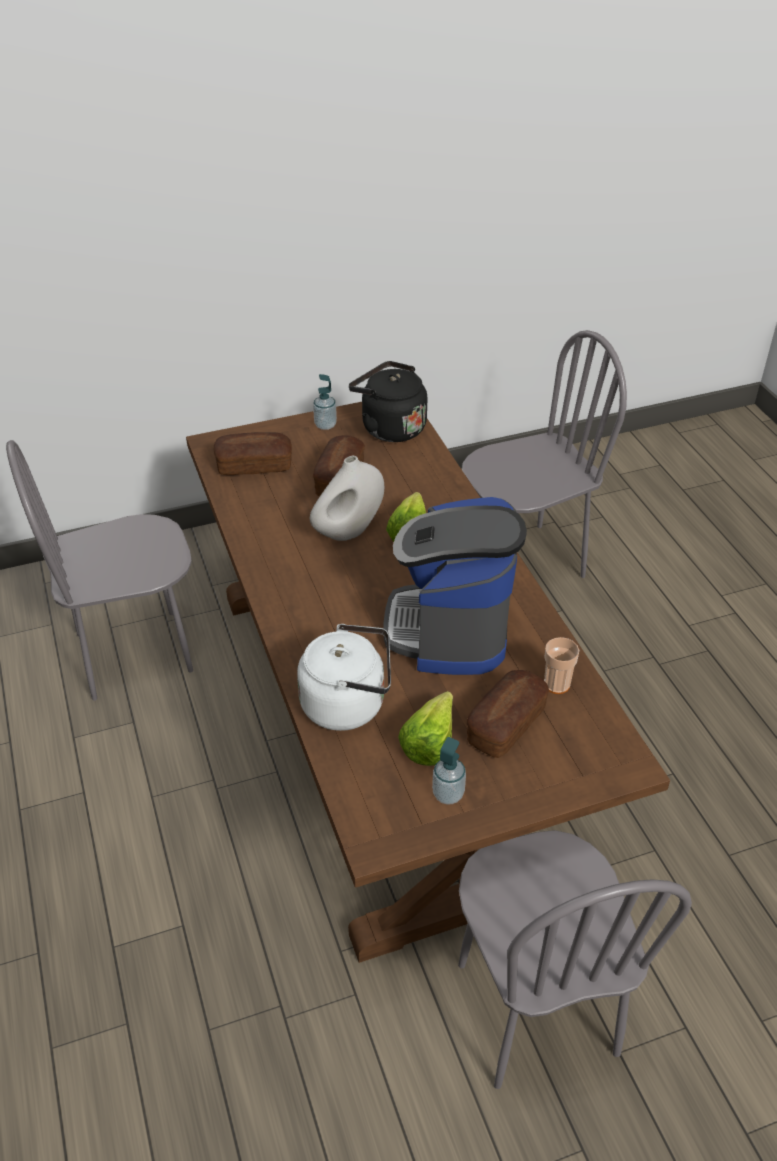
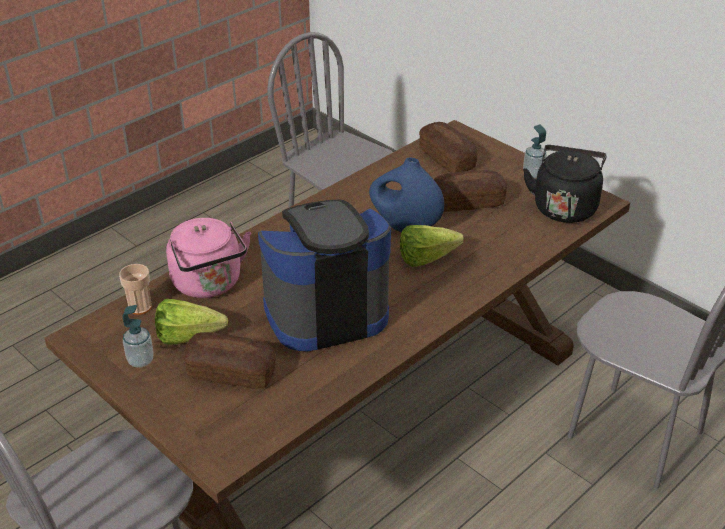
camera: 65 degrees right, 5 degrees down
white kettle [297,624,391,731] -> pink kettle [166,218,251,298]
white vase [310,456,384,541] -> blue vase [369,158,444,232]
cup [544,637,579,694] -> cup moved to [119,264,152,315]

